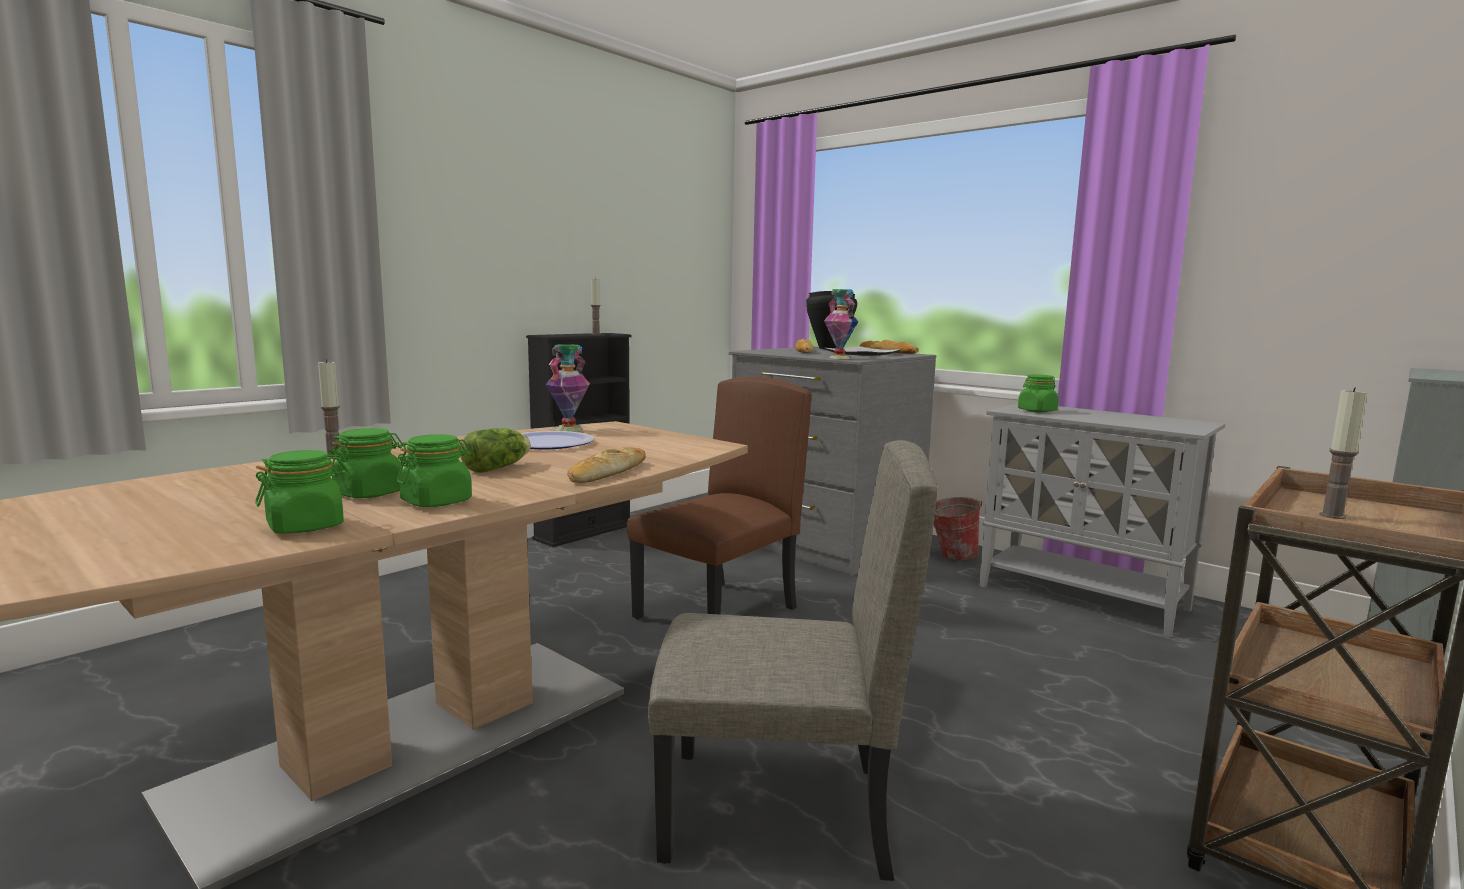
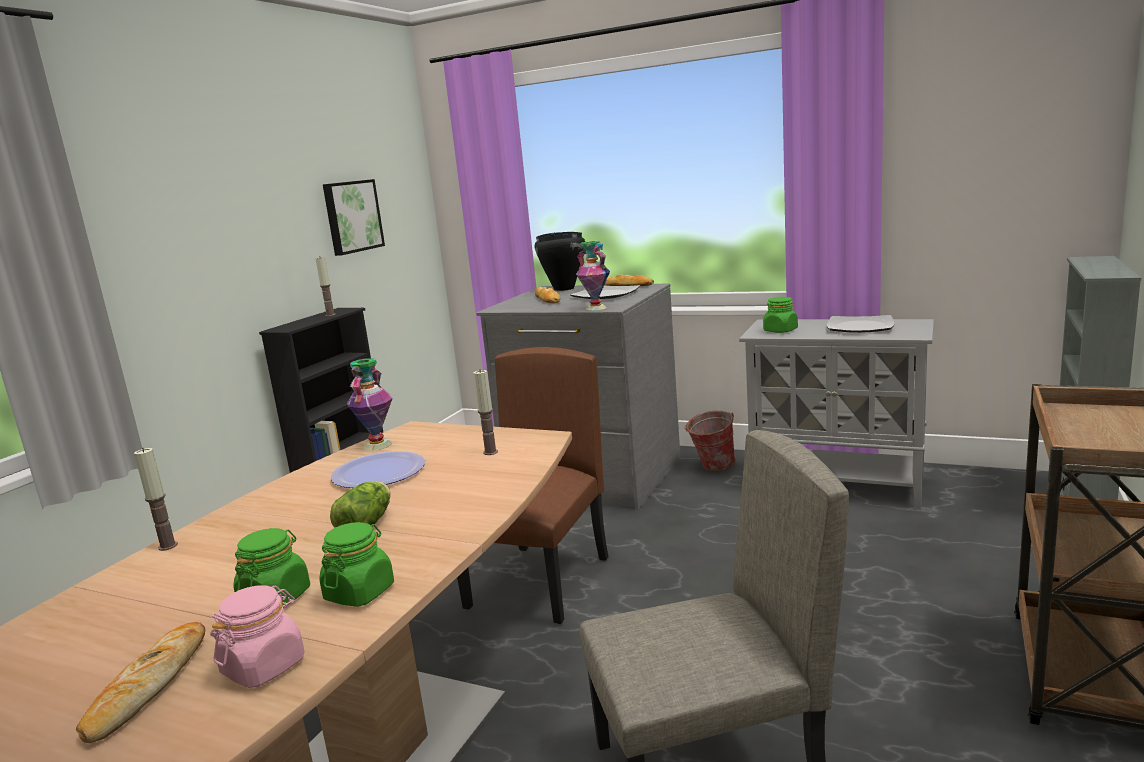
camera: 15 degrees left, 5 degrees up
green jar [255,450,348,534] -> pink jar [210,585,305,688]
bread [567,447,646,483] -> bread moved to [76,622,205,743]
candle [1319,387,1367,519] -> candle moved to [473,370,498,455]
none -> picture [323,179,385,256]
none -> plate [827,315,894,333]

